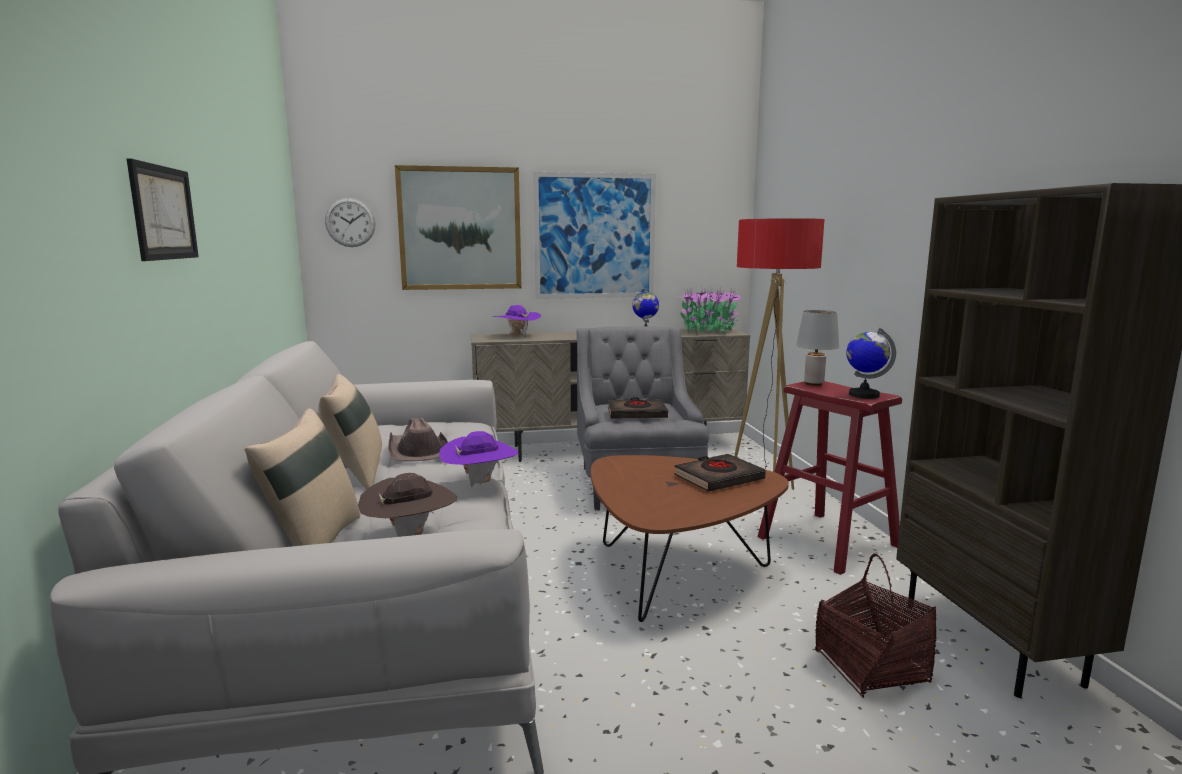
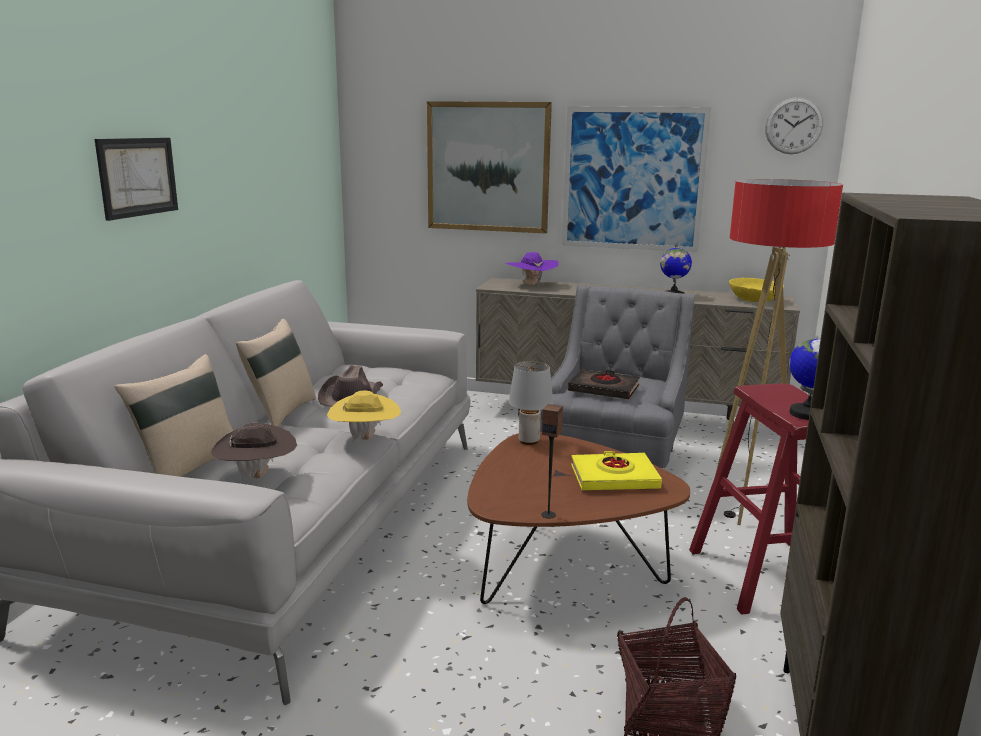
camera: 25 degrees right, 5 degrees up
wall clock [325,198,375,247] -> wall clock moved to [765,97,823,154]
purple hat [439,431,518,488] -> yellow hat [327,391,401,442]
black book [674,454,766,492] -> yellow book [571,451,662,490]
potted plant [679,288,741,333] -> yellow bowl [729,278,784,302]
grey table lamp [796,310,839,386] -> grey table lamp moved to [509,361,553,445]
none -> speaker [541,404,563,518]

